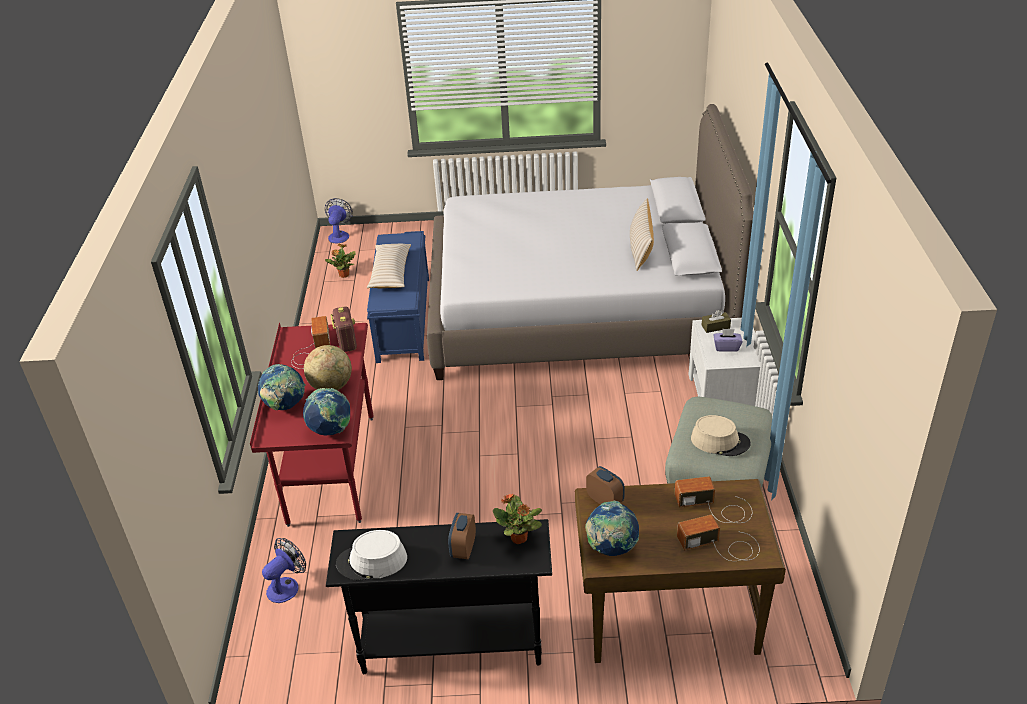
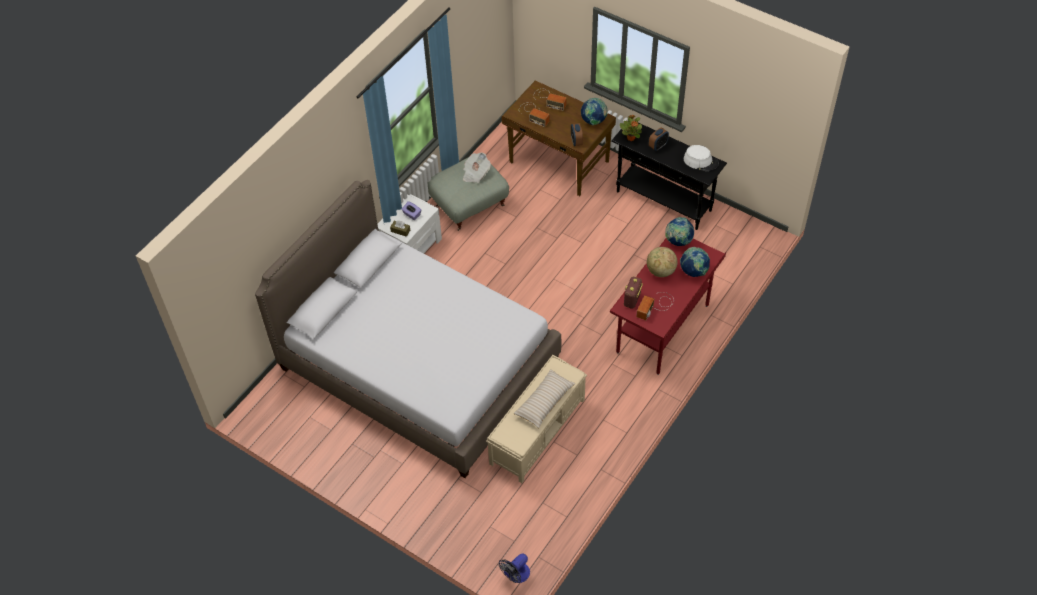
camera: 145 degrees left, 15 degrees up
fan [262,538,306,603] -> none
potted plant [325,244,356,278] -> none
blue bench [367,231,429,363] -> beige bench [486,355,587,483]
beige pillow [630,198,654,271] -> none
beige hat [691,415,751,456] -> newspaper [463,152,491,183]

